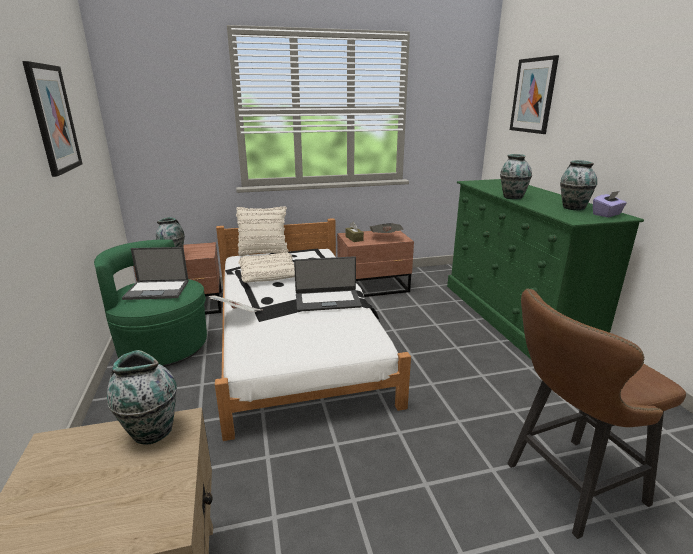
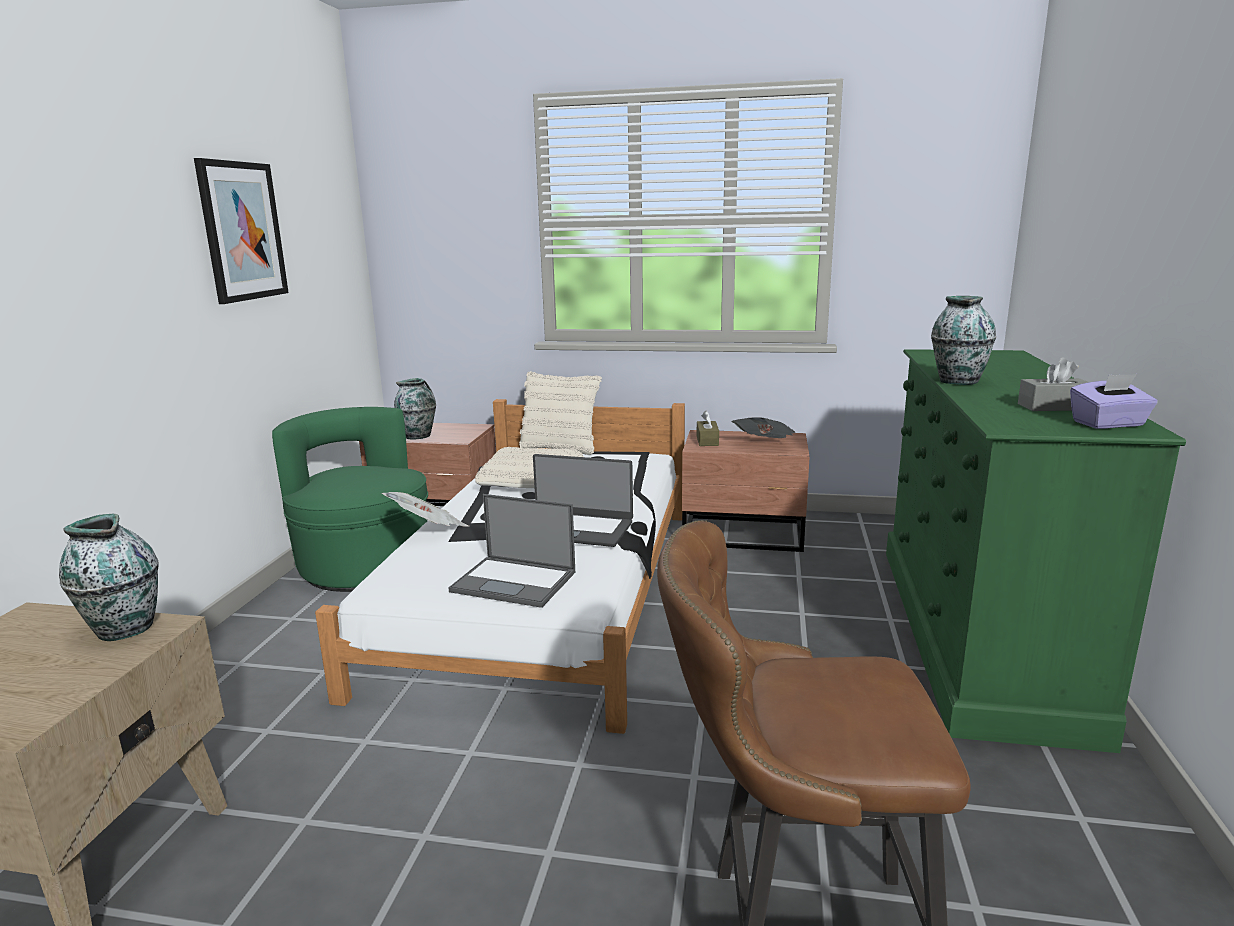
camera: 25 degrees right, 5 degrees down
laptop [122,247,189,300] -> laptop moved to [448,494,575,608]
picture [510,55,559,134] -> none
vase [560,160,597,210] -> grey tissue box [1018,357,1088,411]

